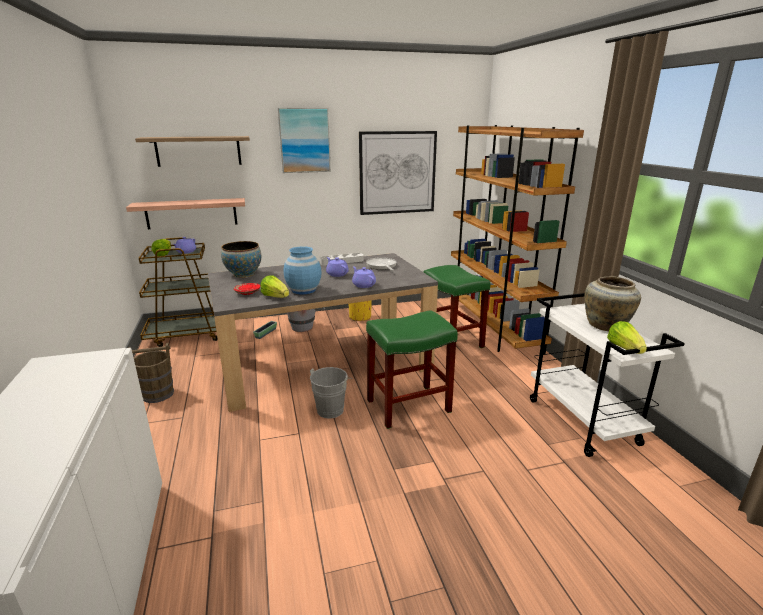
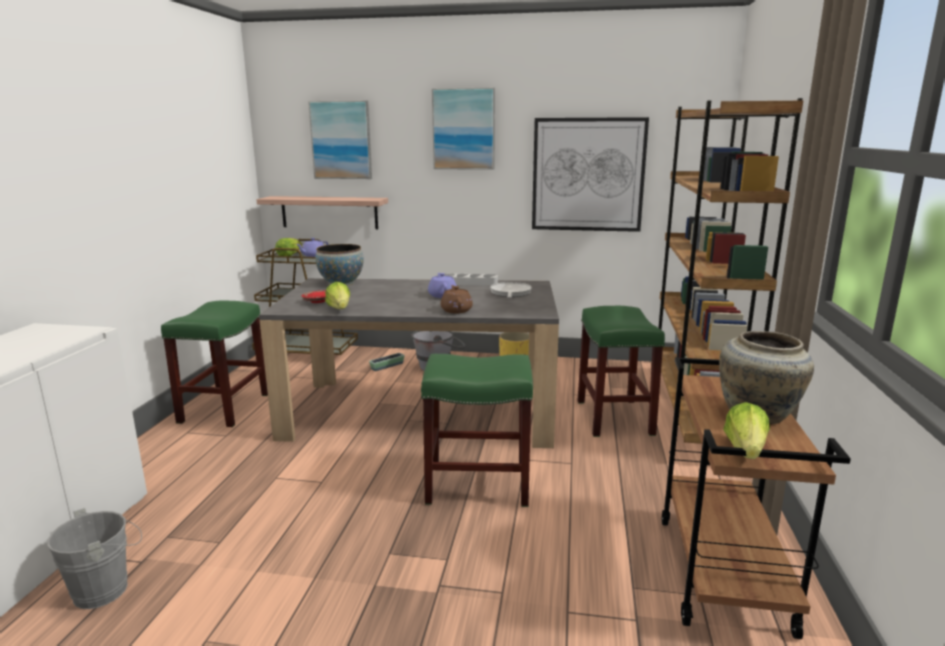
camera: 25 degrees right, 5 degrees down
brown bucket [128,343,174,403] -> green stool [161,300,268,427]
shelf [135,136,250,167] -> picture [308,101,372,179]
blue vase [284,246,322,294] -> none
grey bucket [310,367,352,418] -> grey bucket moved to [47,508,142,609]
purple teapot [352,266,376,288] -> brown teapot [441,285,473,314]
white cart [530,293,685,457] -> brown cart [661,358,851,639]

